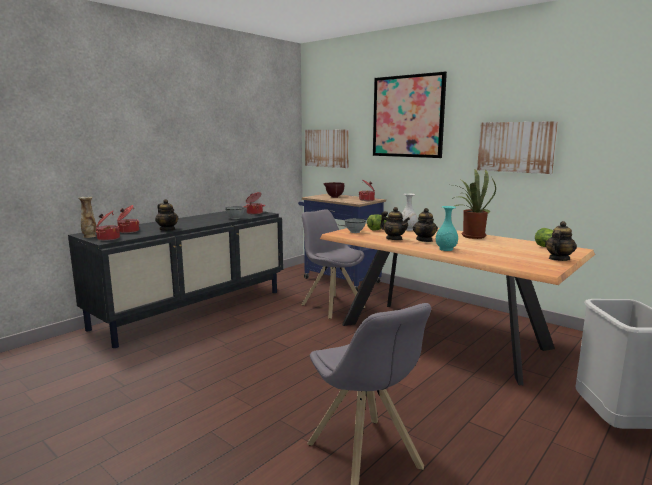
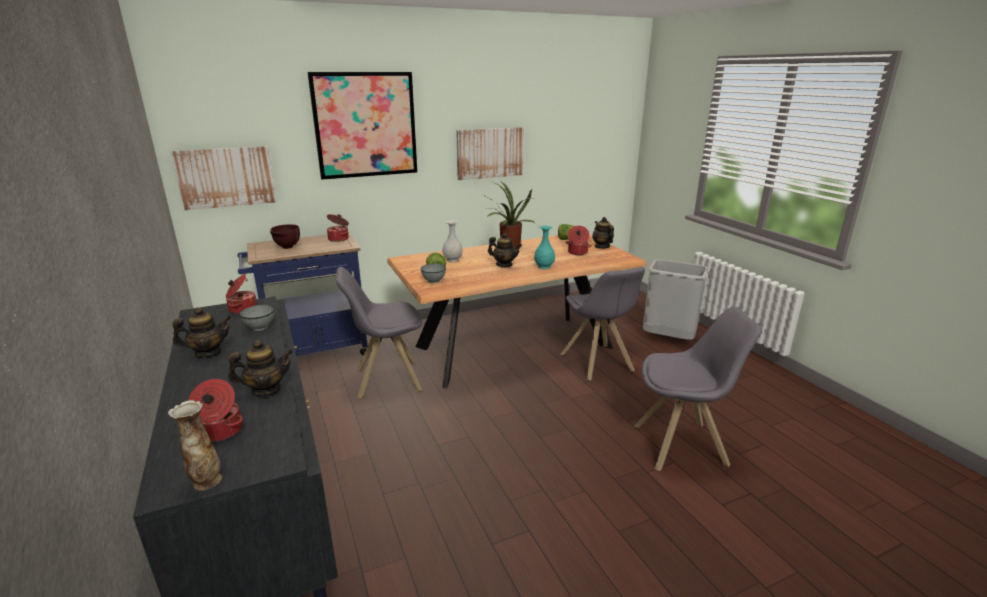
camera: 65 degrees left, 10 degrees up
cooking pot [96,211,120,241] -> cooking pot moved to [565,226,591,255]
teapot [380,207,410,240] -> teapot moved to [172,307,231,358]
none -> grey chair [560,267,645,381]

